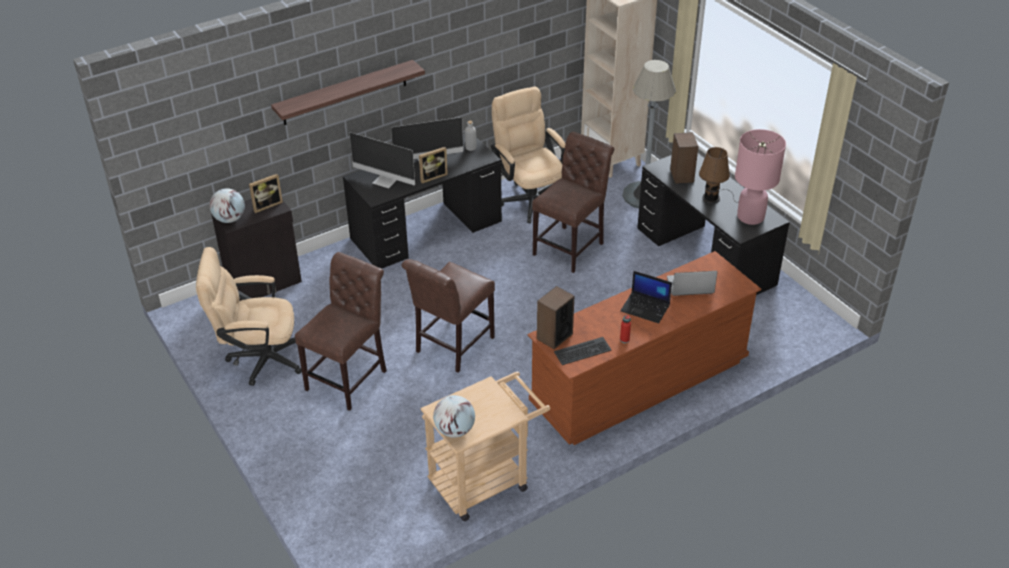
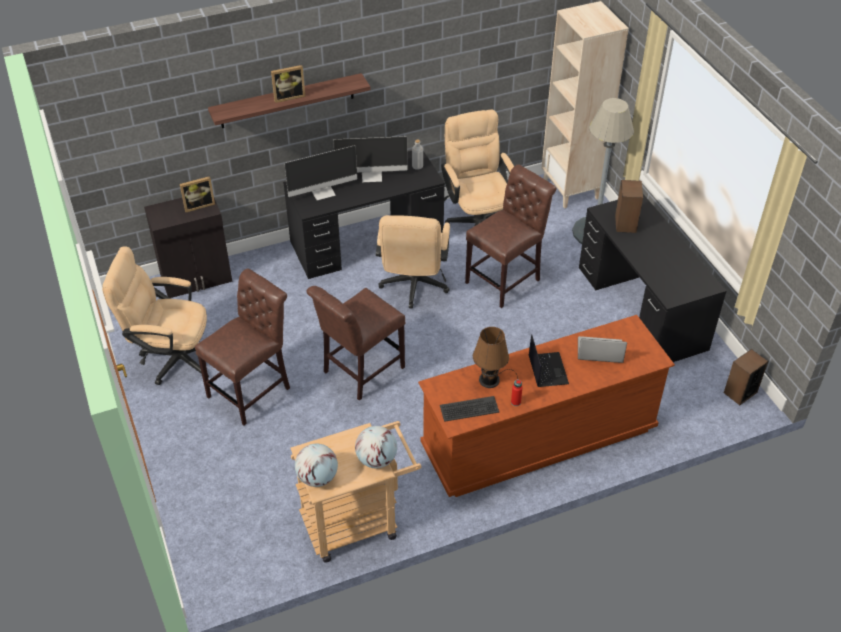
camera: 10 degrees right, 5 degrees up
globe [209,188,245,223] -> globe moved to [355,426,397,468]
monitor [349,132,415,188] -> monitor turned 60 degrees counterclockwise [285,145,357,200]
picture frame [419,147,448,183] -> picture frame moved to [271,65,305,103]
speaker [537,286,574,349] -> speaker moved to [724,349,768,405]
laptop [620,271,672,323] -> laptop turned 135 degrees counterclockwise [529,334,569,387]
brown table lamp [699,147,734,204] -> brown table lamp moved to [473,327,518,388]
pink table lamp [735,129,786,225] -> none
none -> beige office chair [376,215,450,309]

